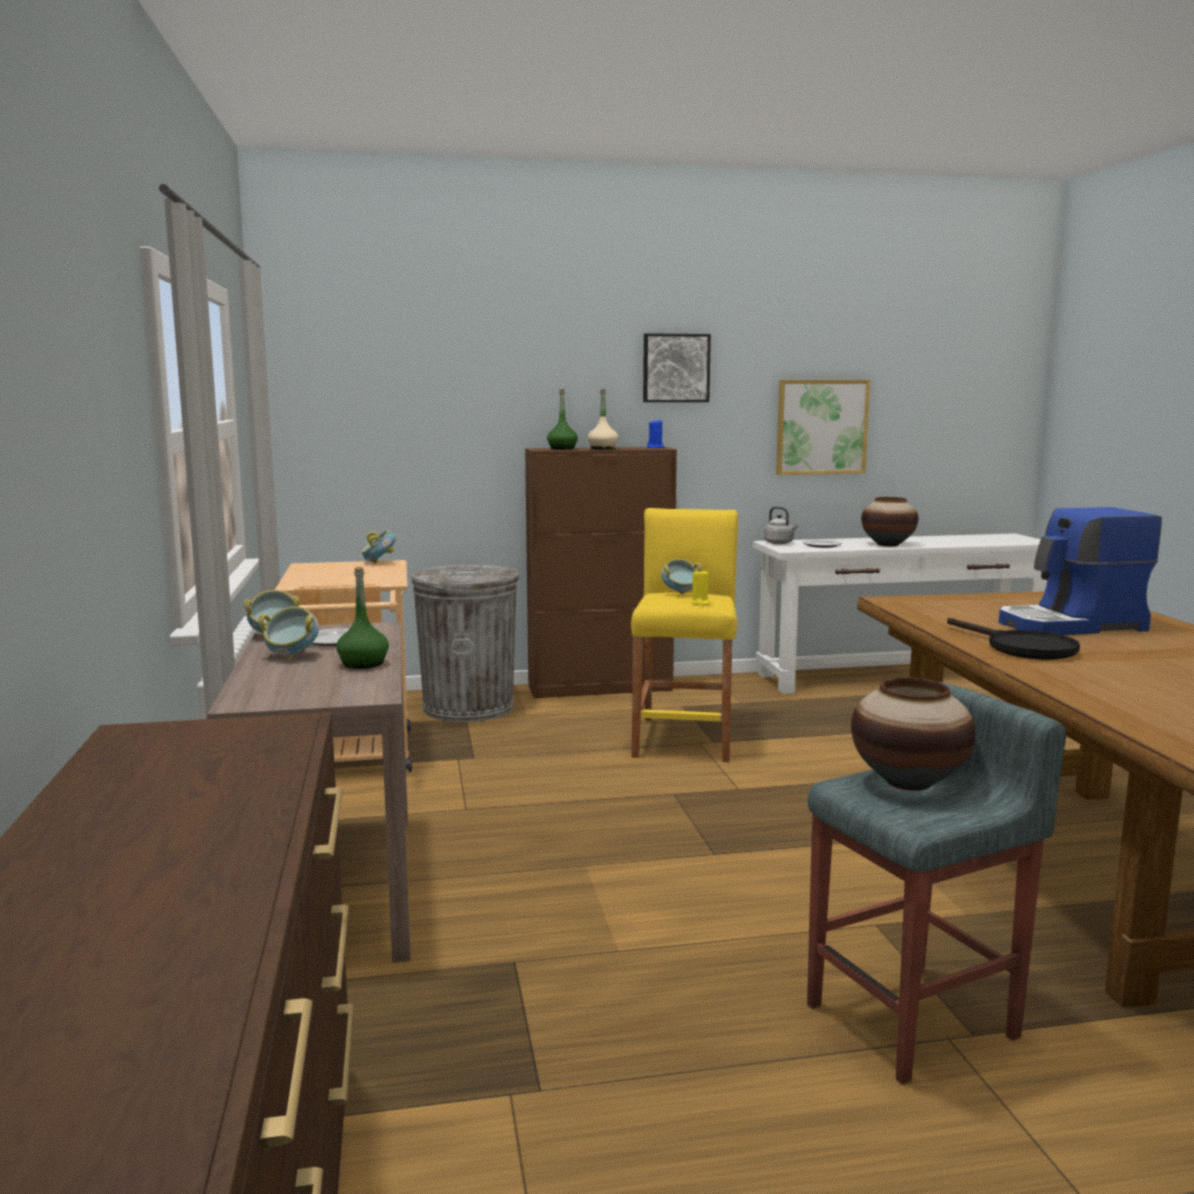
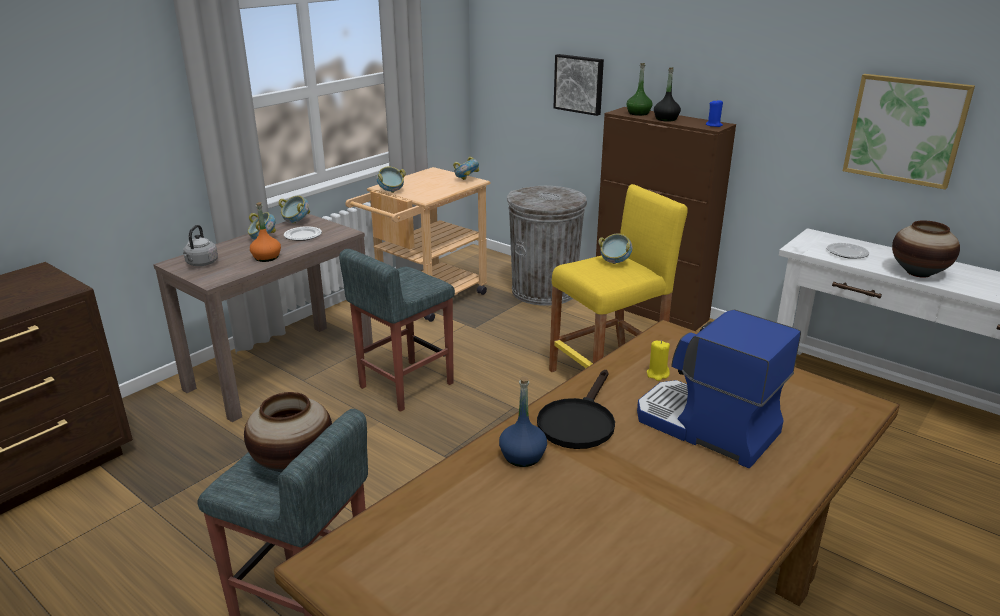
camera: 50 degrees right, 15 degrees up
green bottle [336,567,389,669] -> orange bottle [250,202,281,262]
beige bottle [588,389,618,450] -> black bottle [654,67,681,122]
picture [643,333,711,402] -> picture moved to [553,54,604,116]
yellow candle [691,570,710,605] -> yellow candle moved to [647,341,670,381]
grey kettle [764,506,798,544] -> grey kettle moved to [183,225,218,266]
none -> grey stool [339,249,455,412]
none -> bowl [376,166,406,193]
none -> blue bottle [499,376,547,467]

